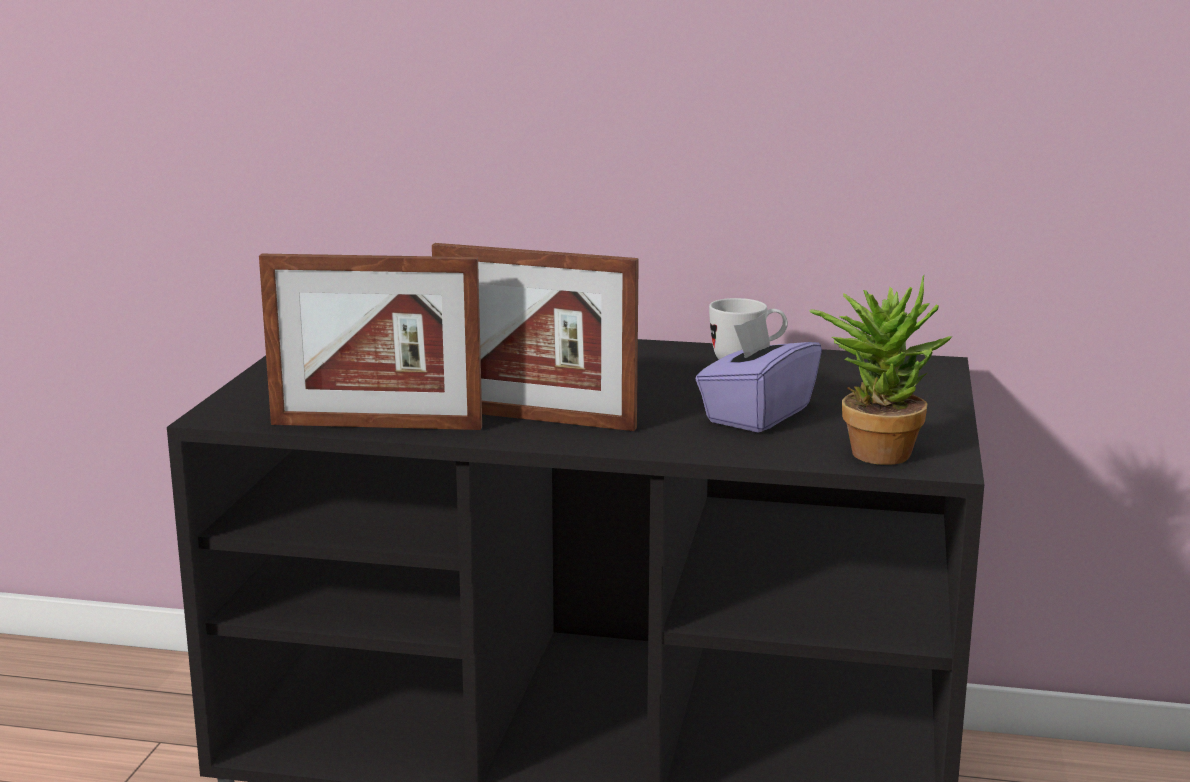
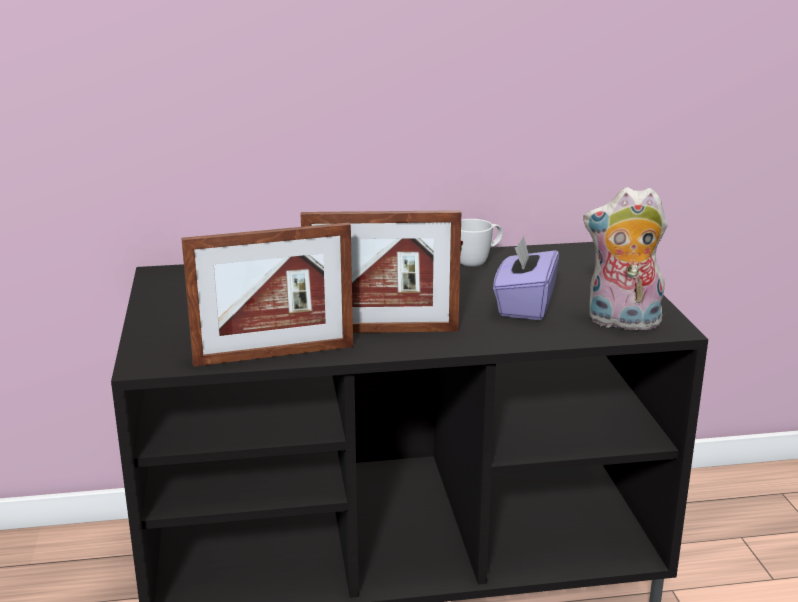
camera: 20 degrees left, 5 degrees up
potted plant [809,275,952,465] -> plush toy [583,187,668,330]

